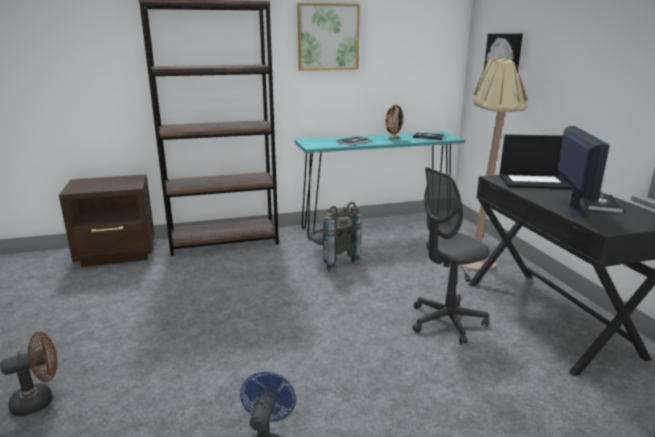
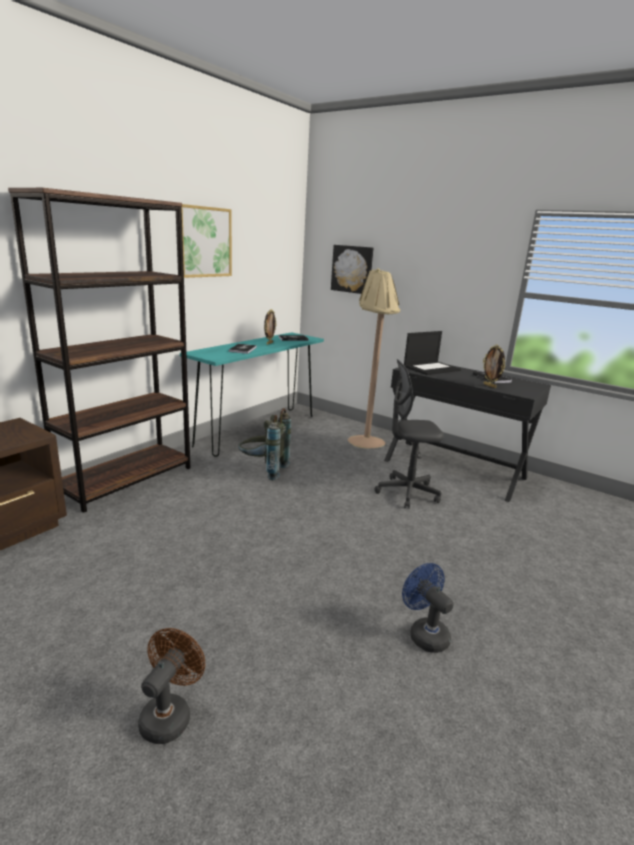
camera: 40 degrees left, 0 degrees up
grey office chair [413,167,490,344] -> grey office chair turned 60 degrees clockwise [374,359,444,509]
monitor [557,126,610,218] -> picture frame [483,345,505,388]

